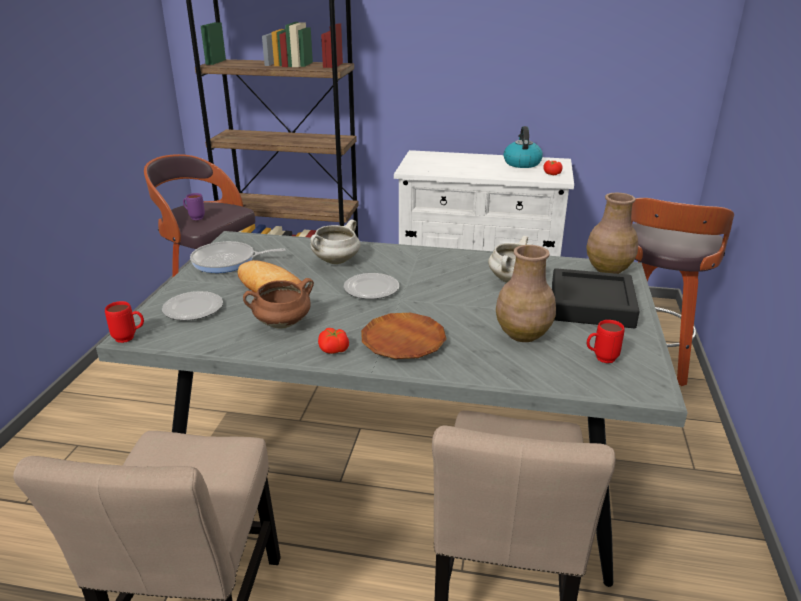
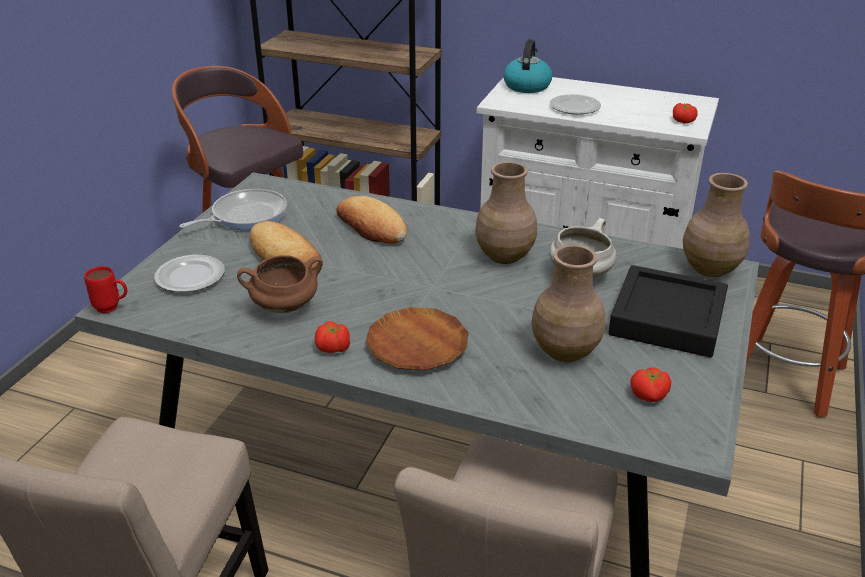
camera: 10 degrees right, 5 degrees up
purple mug [183,193,205,220] -> none
frying pan [190,241,285,273] -> frying pan turned 135 degrees clockwise [179,189,287,230]
white cooking pot [310,220,360,264] -> bread [337,196,407,244]
plate [344,273,399,299] -> plate moved to [550,94,601,115]
kettle [504,126,543,168] -> kettle moved to [503,39,552,93]
red mug [587,320,625,363] -> tomato [630,368,671,402]
none -> brown vase [475,162,537,264]

